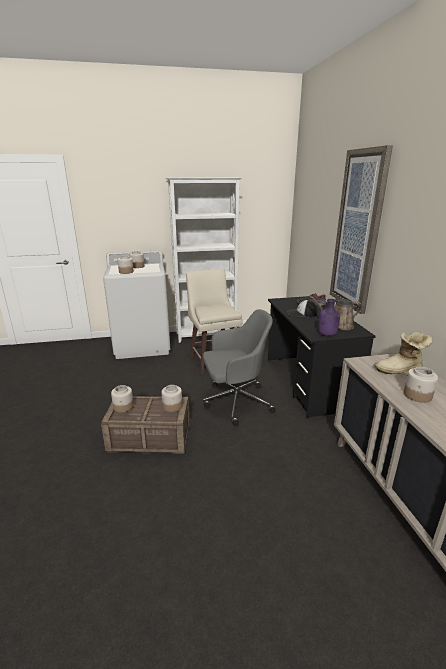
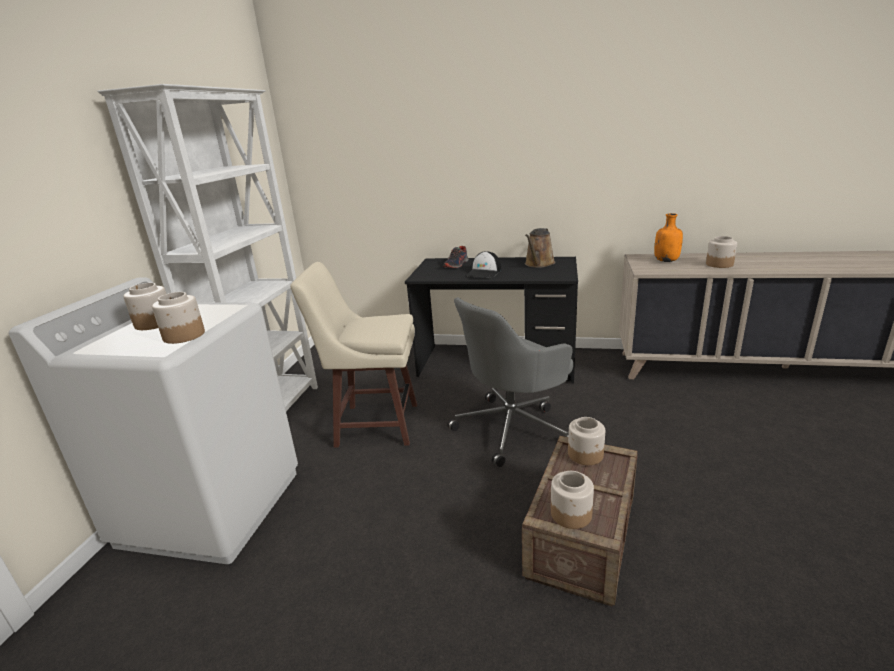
camera: 65 degrees left, 0 degrees up
grey office chair [203,309,276,426] -> grey office chair turned 135 degrees counterclockwise [447,297,573,467]
purple bottle [318,299,340,336] -> none
picture [330,145,393,314] -> none
boot [374,332,433,374] -> orange bottle [654,213,683,262]

